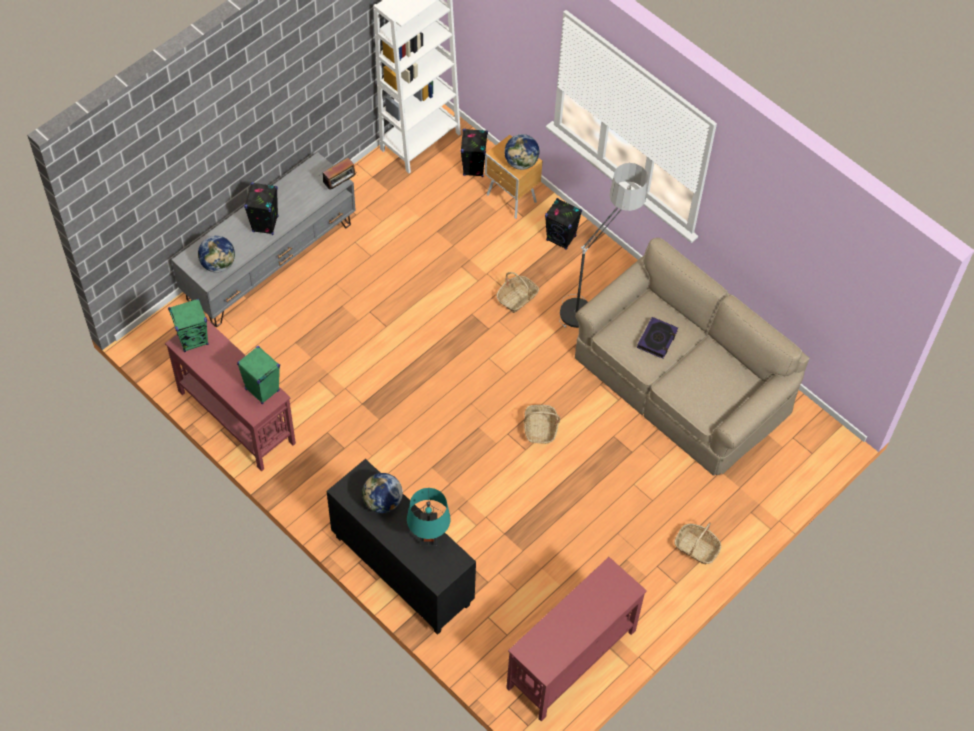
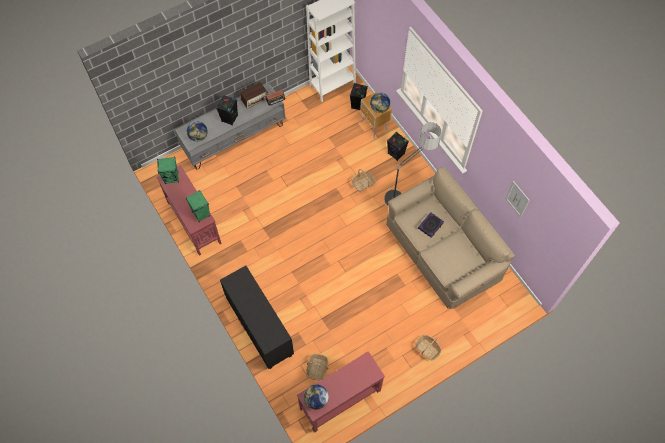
camera: 15 degrees right, 5 degrees up
globe [362,473,403,513] -> globe moved to [304,384,329,410]
turquoise table lamp [407,488,451,546] -> none
basket [524,405,560,444] -> basket moved to [306,354,328,380]
none -> radio [240,82,268,108]
none -> picture [505,181,529,218]

